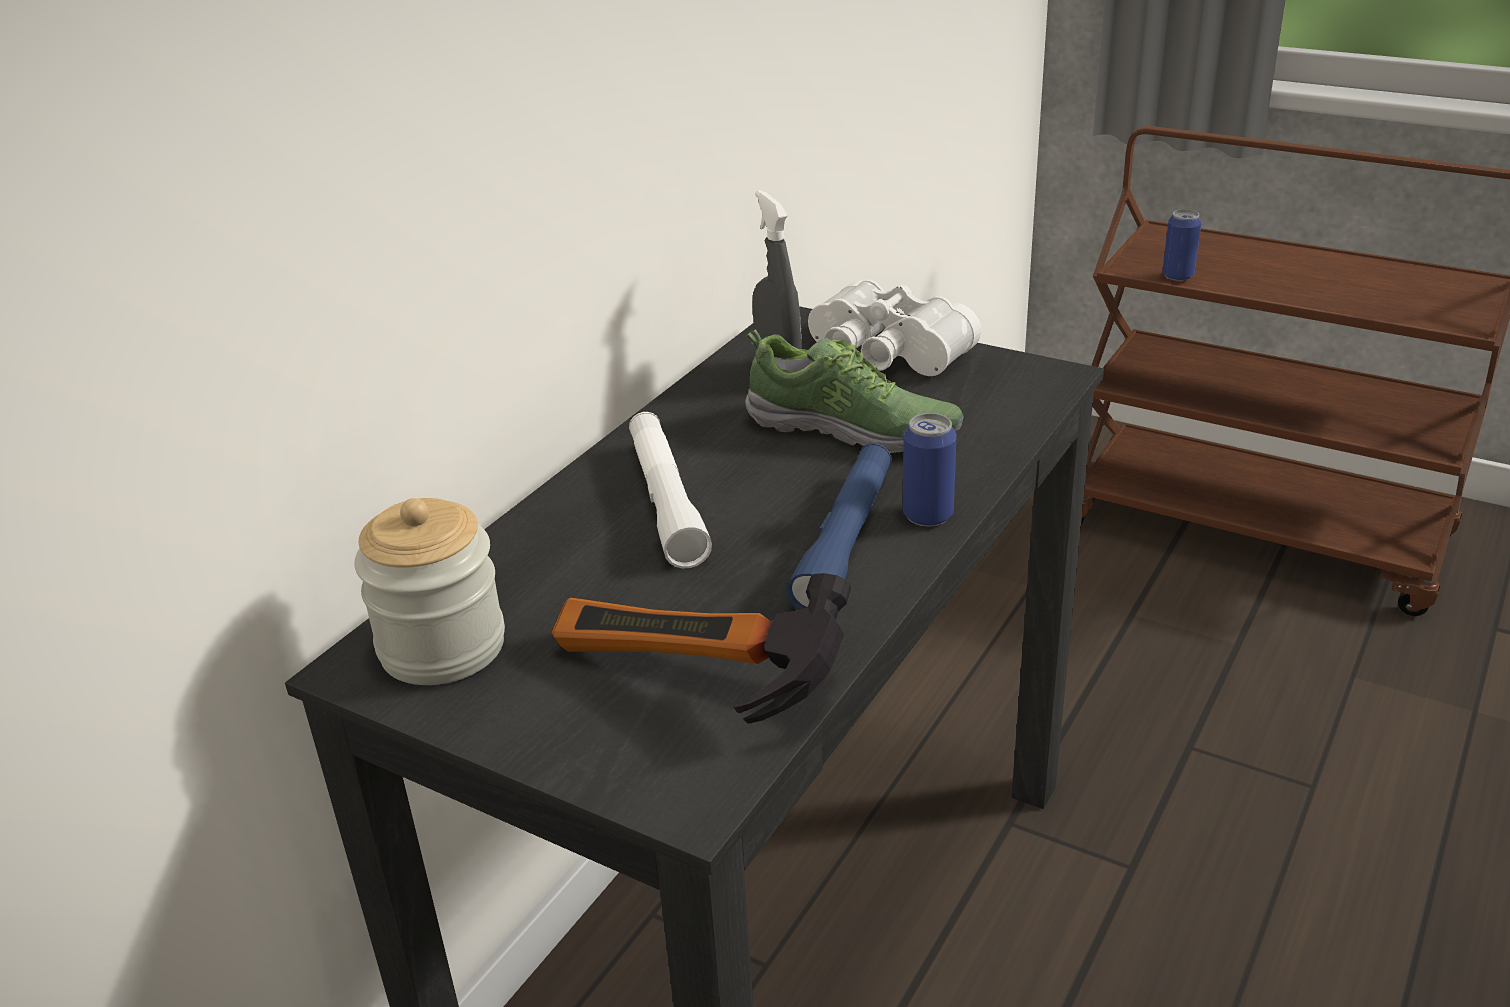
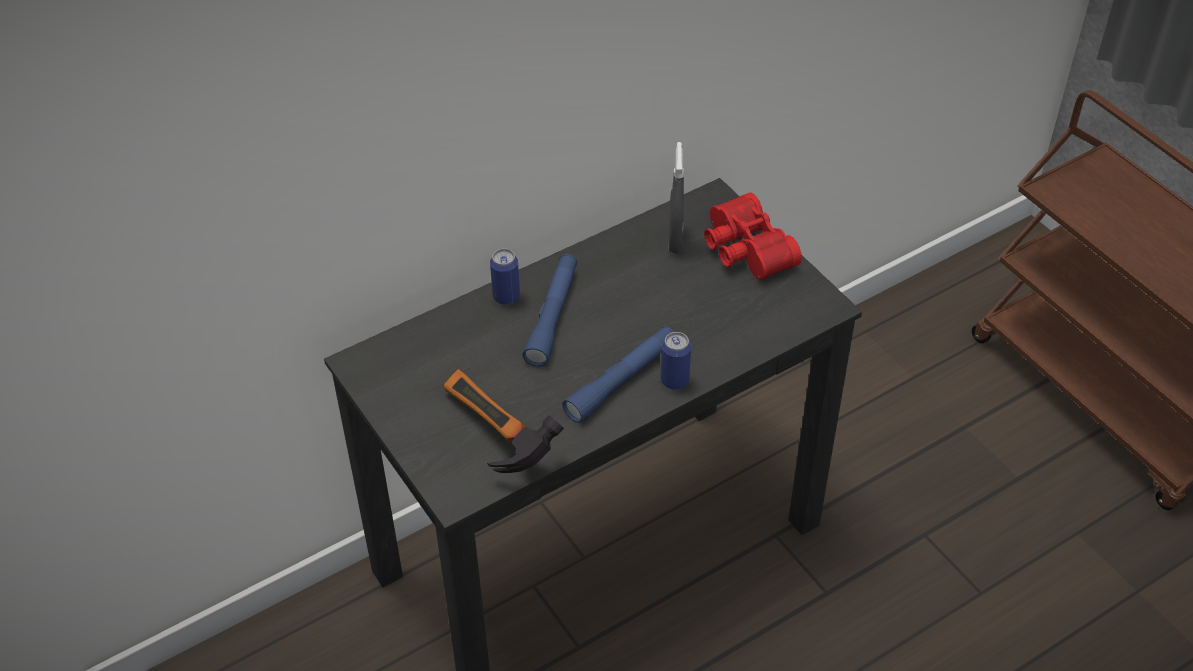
camera: 25 degrees right, 15 degrees up
jar [354,498,505,685] -> none
white flashlight [629,412,712,568] -> blue flashlight [523,254,577,366]
shoe [745,329,963,453] -> none
white binoculars [808,280,981,376] -> red binoculars [704,193,802,280]
can [1162,209,1202,281] -> can moved to [490,248,520,305]

